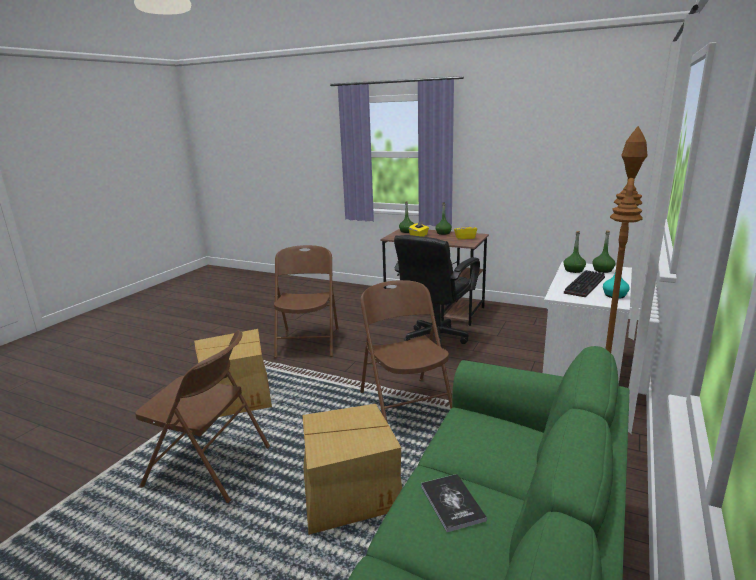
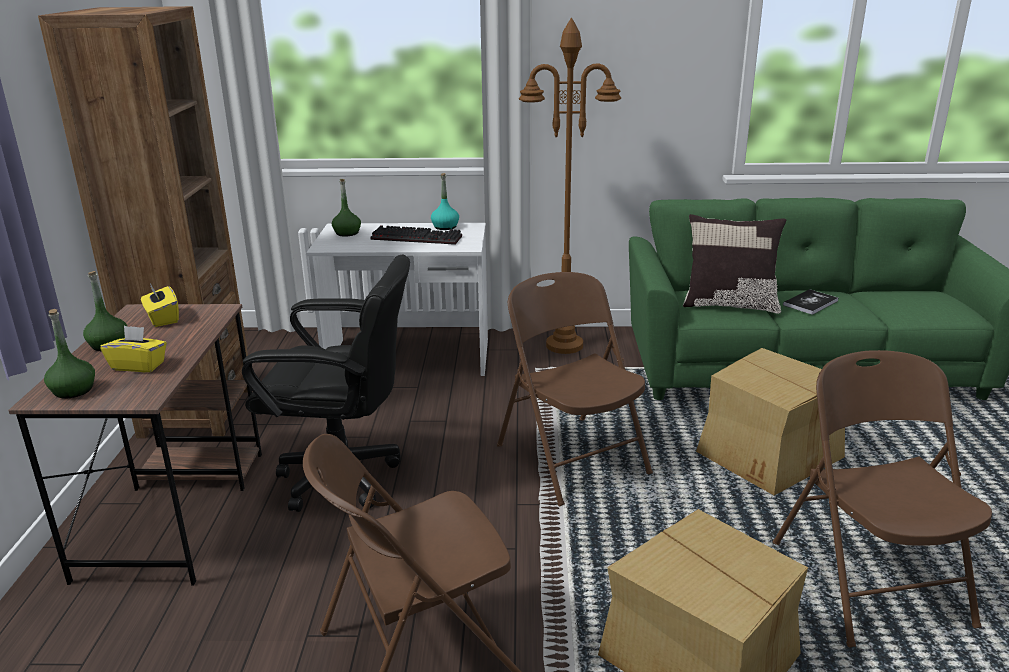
camera: 115 degrees left, 5 degrees up
brown chair [360,280,452,423] -> brown chair turned 105 degrees clockwise [497,272,653,506]
green bottle [564,231,586,273] -> none
none -> brown bookcase [38,6,248,438]
none -> pillow [683,214,786,314]

